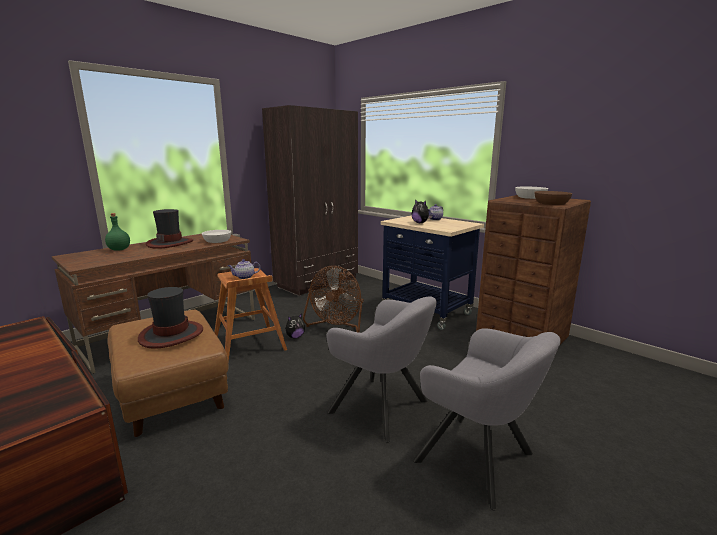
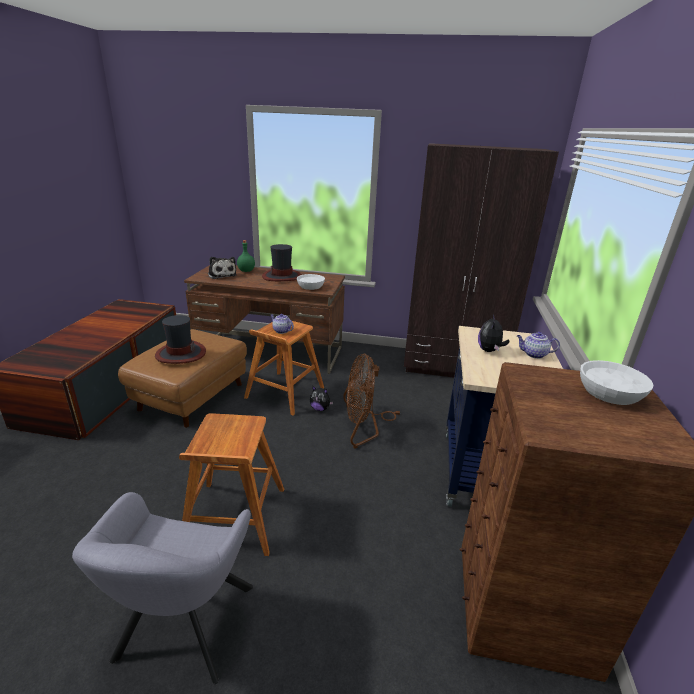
camera: 55 degrees right, 10 degrees up
grey armchair [326,296,437,443] -> brown stool [179,413,284,556]
brown bowl [534,191,572,205] -> none
none -> plush toy [208,257,237,279]

